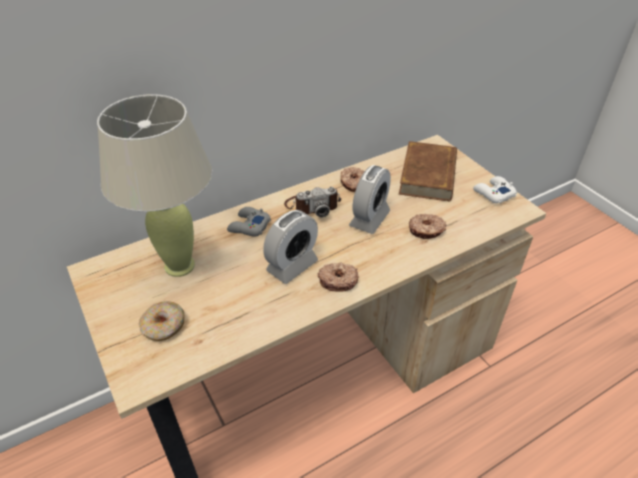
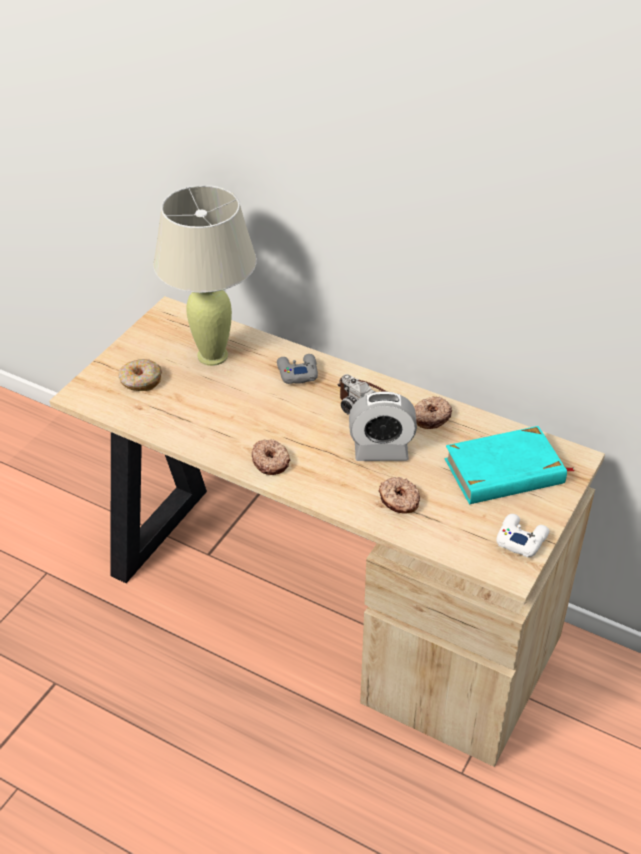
camera: 60 degrees right, 0 degrees up
alarm clock [263,210,318,284] -> none
brown book [399,141,457,202] -> turquoise book [445,426,575,504]

